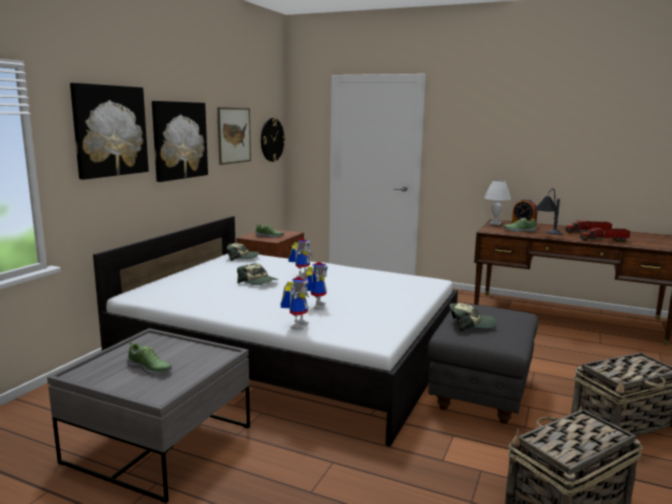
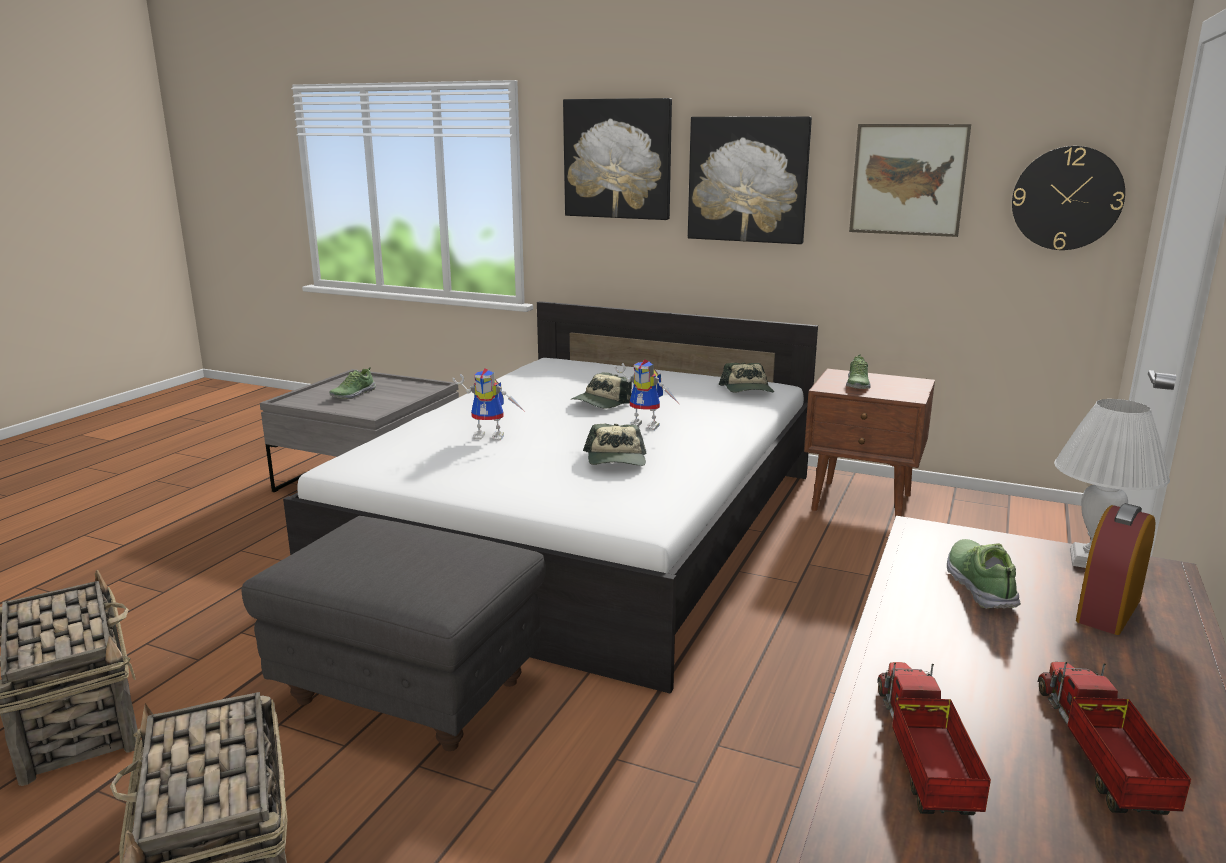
camera: 90 degrees right, 5 degrees up
toy robot [281,277,309,330] -> none
cap [450,303,496,331] -> cap moved to [583,424,646,466]
table lamp [535,188,563,235] -> none

